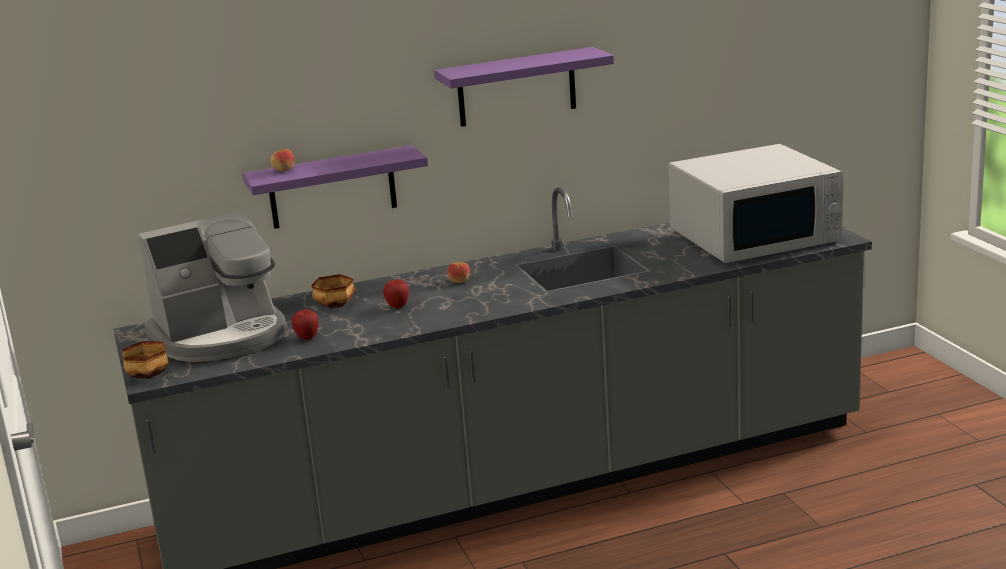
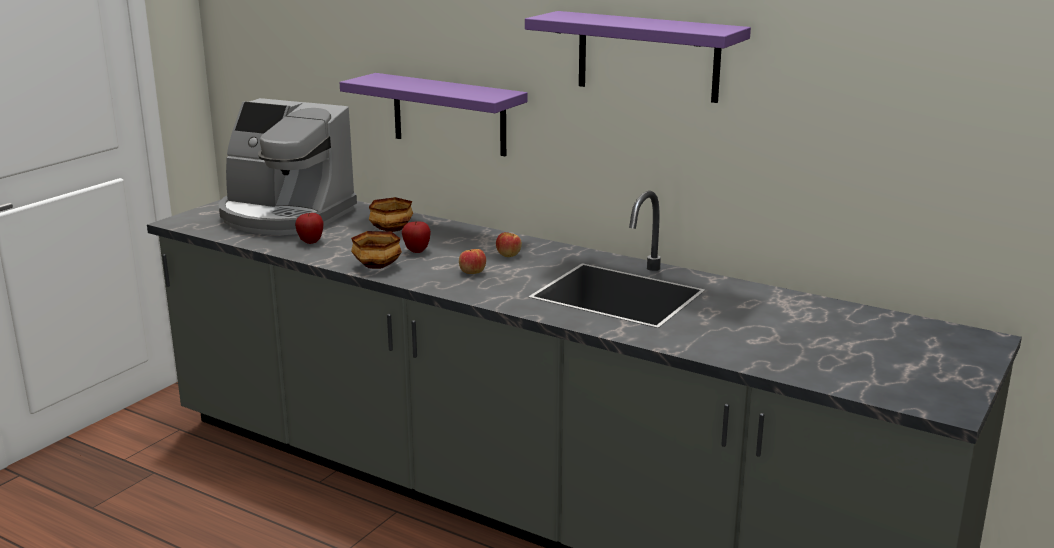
camera: 50 degrees right, 0 degrees up
bowl [122,341,169,379] -> bowl moved to [351,231,402,269]
apple [270,149,294,172] -> apple moved to [459,249,486,274]
white microwave [669,144,843,263] -> none

